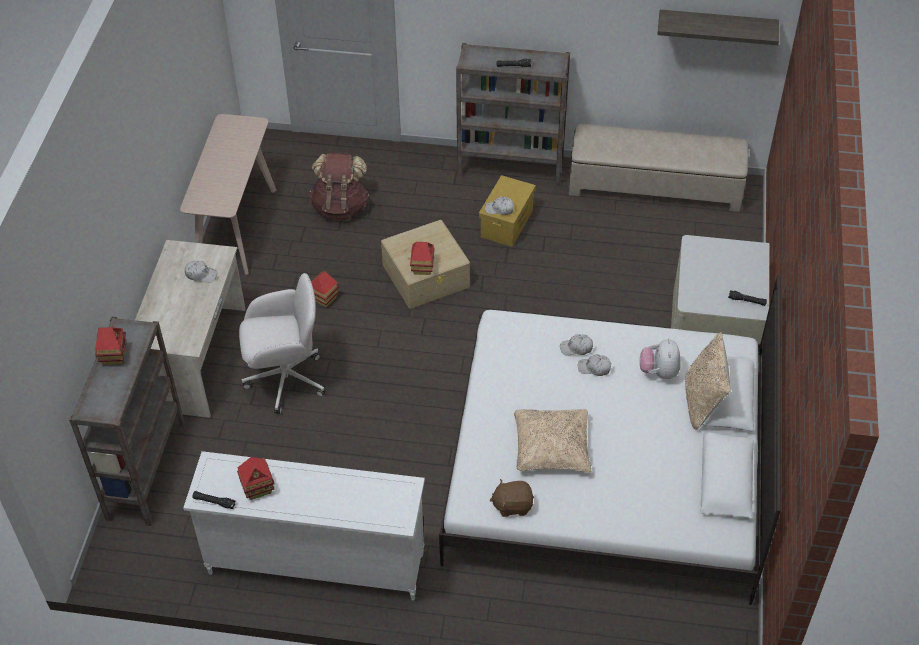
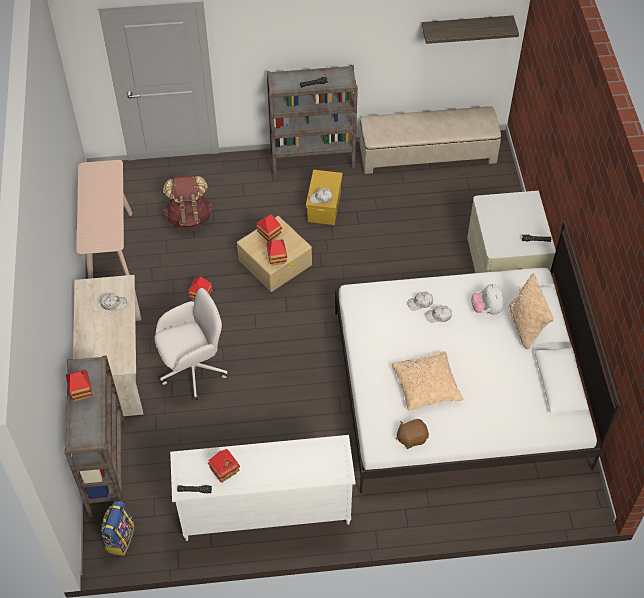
camera: 15 degrees left, 5 degrees up
none -> backpack [101,501,135,556]
none -> toy house [256,214,282,242]

